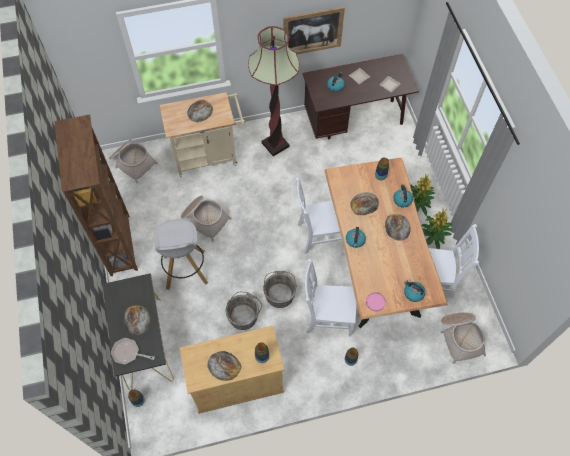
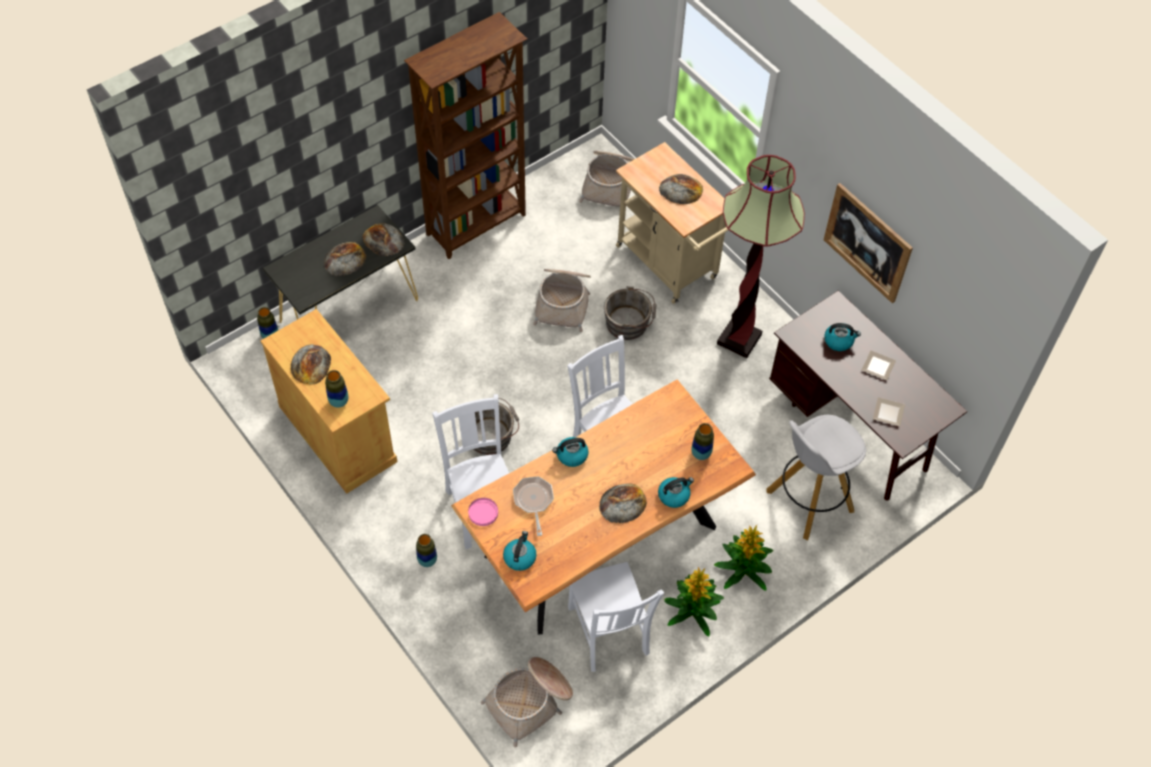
camera: 65 degrees right, 5 degrees down
frying pan [111,338,155,364] -> frying pan moved to [513,476,554,536]
white stool [154,219,208,290] -> white stool moved to [766,415,866,540]
grey bucket [226,292,262,330] -> grey bucket moved to [604,286,657,340]
bread [350,192,379,215] -> bread moved to [362,223,405,256]

